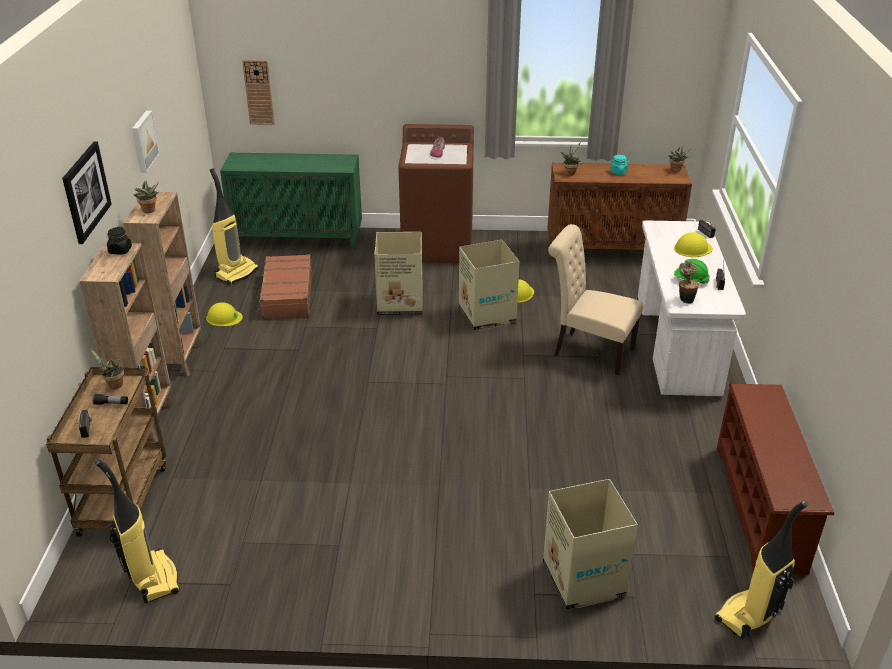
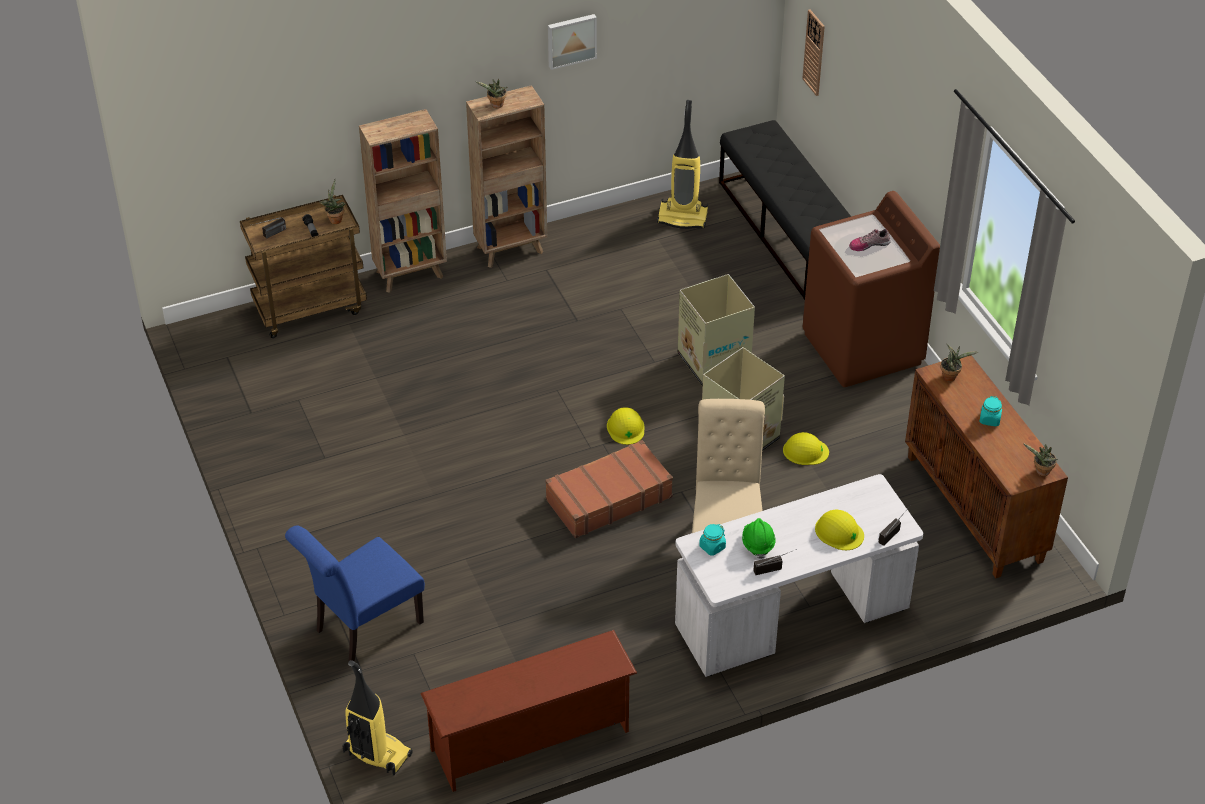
camera: 65 degrees right, 10 degrees up
picture [62,141,112,244] -> none
vacuum cleaner [95,459,180,603] -> none
black jar [107,227,132,255] -> none
yellow hard hat [206,302,243,326] -> yellow hard hat moved to [607,407,645,445]
green cabinet [220,153,362,250] -> black bench [719,120,851,300]
brown suitcase [258,254,312,319] -> brown suitcase moved to [545,440,673,538]
cardboard box [543,479,638,610] -> blue chair [285,526,425,662]
potted plant [679,261,699,304] -> turquoise jar [699,524,726,556]

